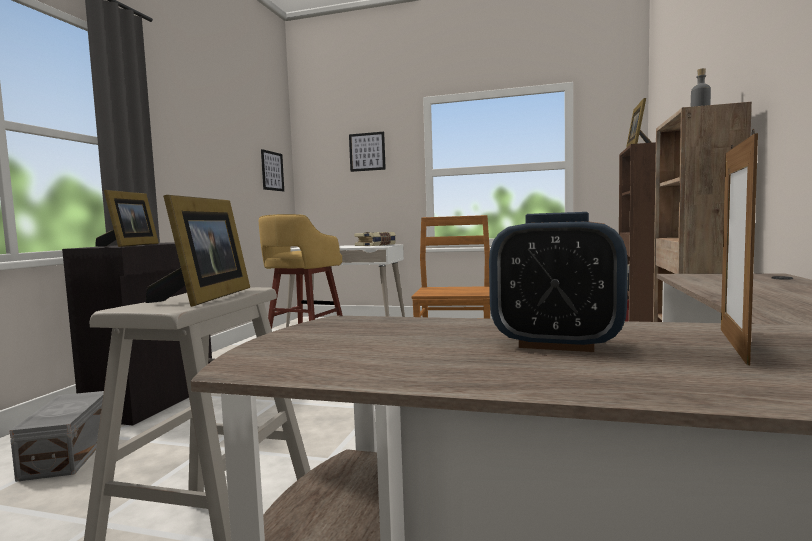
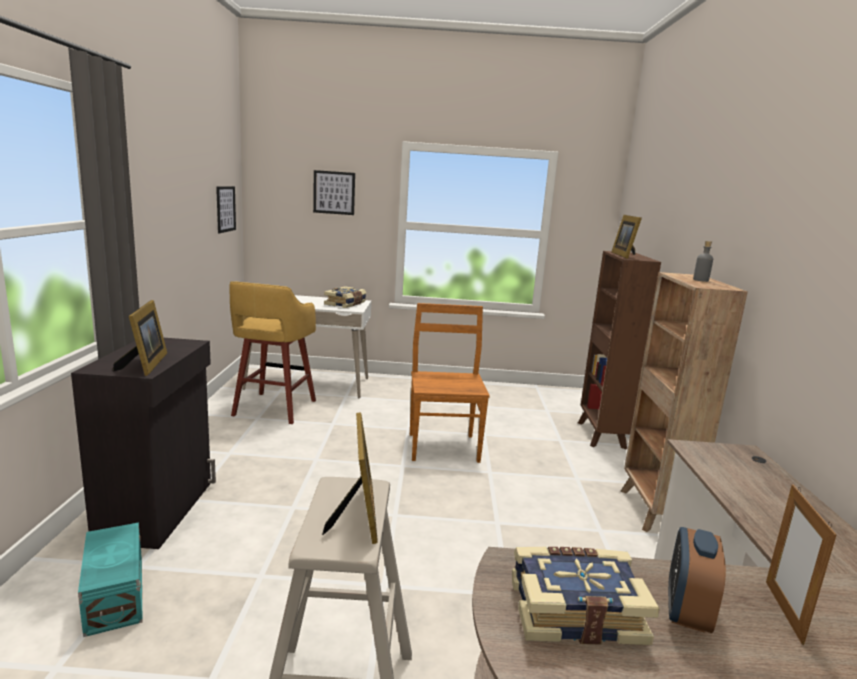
camera: 15 degrees left, 10 degrees up
grey storage box [9,391,104,482] -> turquoise storage box [78,522,143,637]
alarm clock [489,212,628,352] -> alarm clock turned 105 degrees clockwise [668,527,726,633]
none -> book [512,547,660,645]

